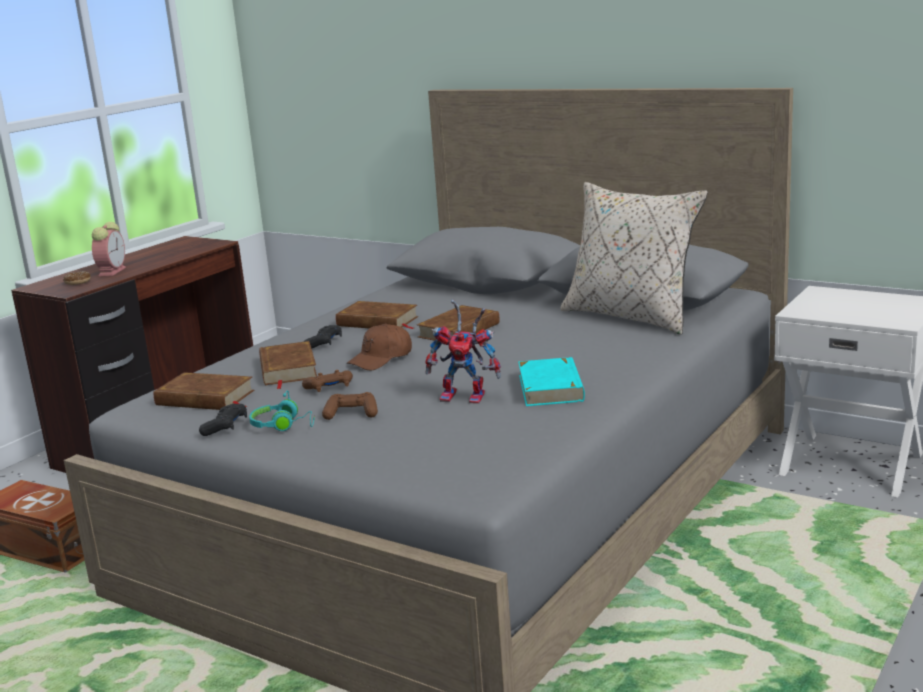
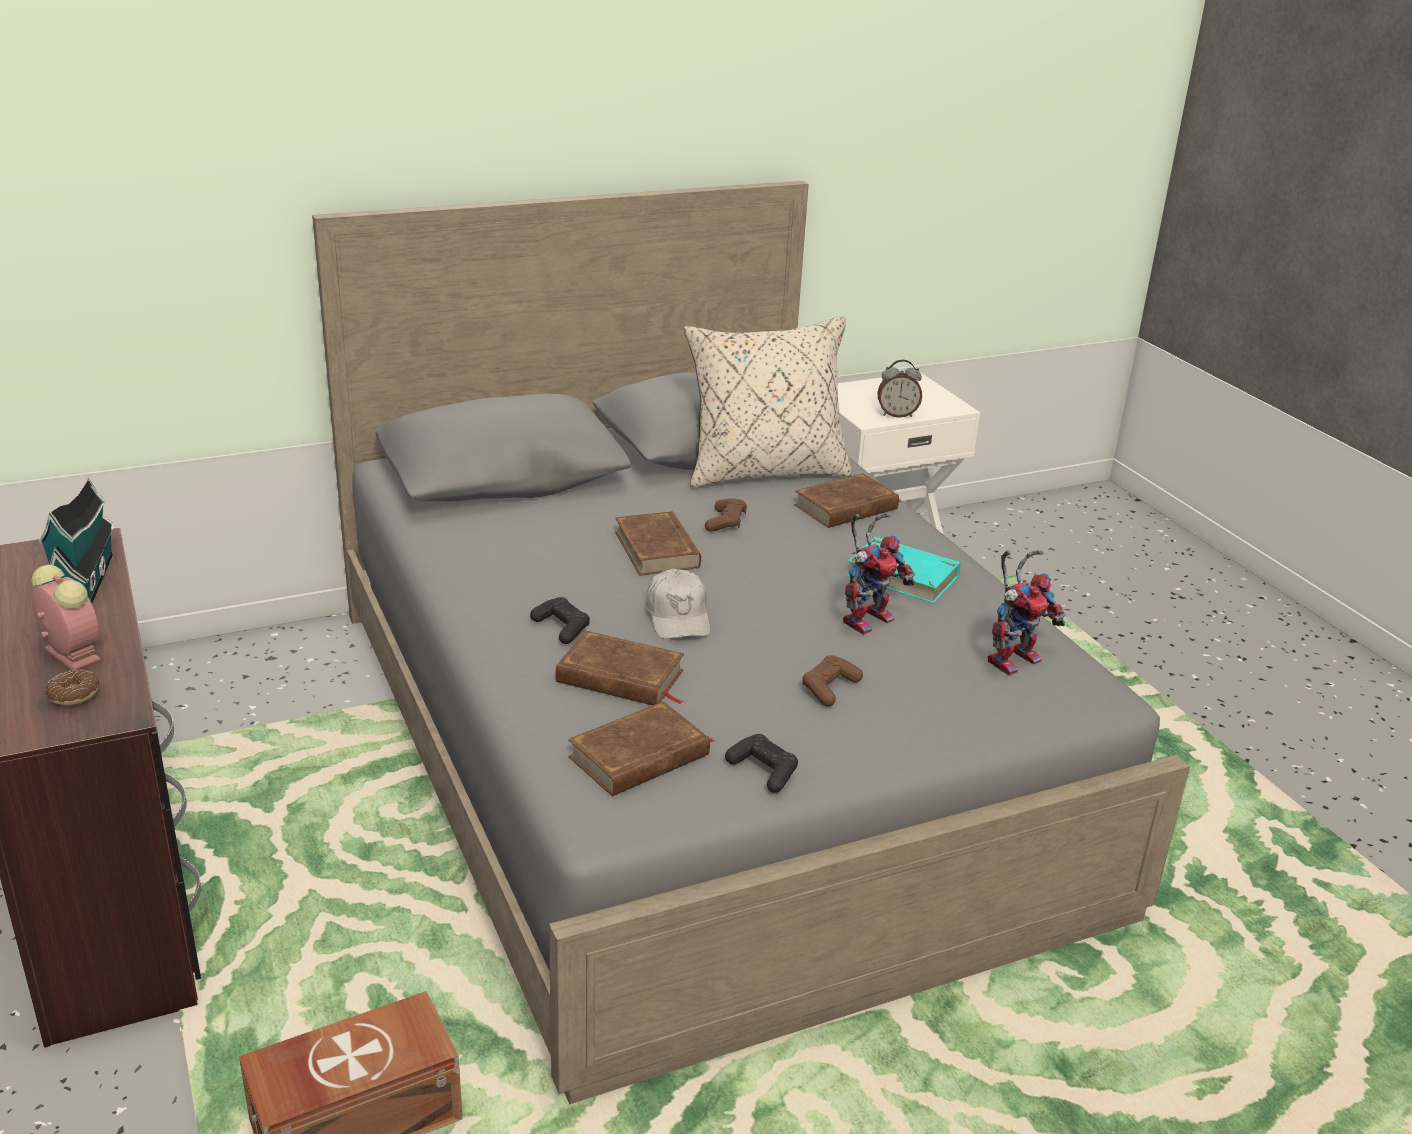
camera: 60 degrees left, 10 degrees up
turquoise headphones [249,390,315,431] -> none
brown game controller [302,370,353,392] -> brown game controller moved to [705,499,747,532]
brown book [336,301,418,329] -> brown book moved to [794,473,902,528]
brown cap [347,324,412,371] -> white cap [646,569,710,639]
none -> toy house [39,478,115,603]
none -> alarm clock [877,360,922,418]
none -> toy robot [988,550,1066,676]

